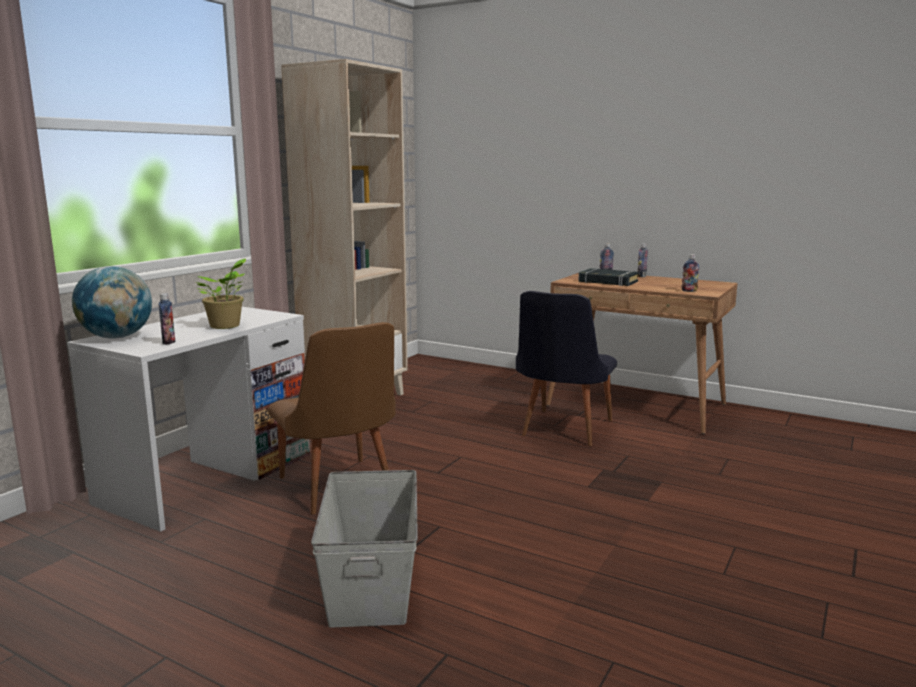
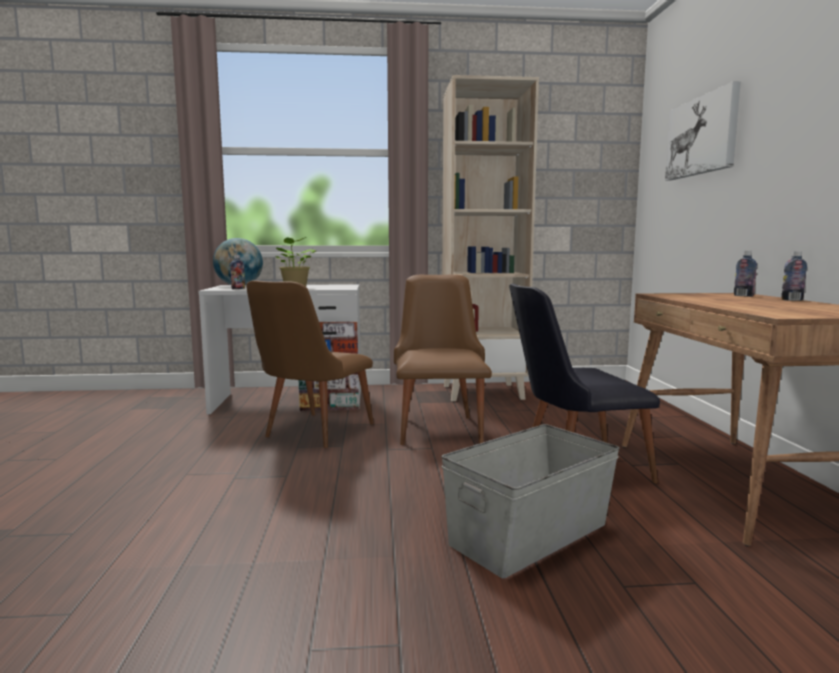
camera: 55 degrees right, 5 degrees down
grey storage box [311,470,418,628] -> grey storage box moved to [441,424,620,578]
black book [578,268,639,286] -> none
bottle [681,254,699,292] -> none
none -> brown chair [394,275,492,445]
none -> picture [665,81,741,181]

